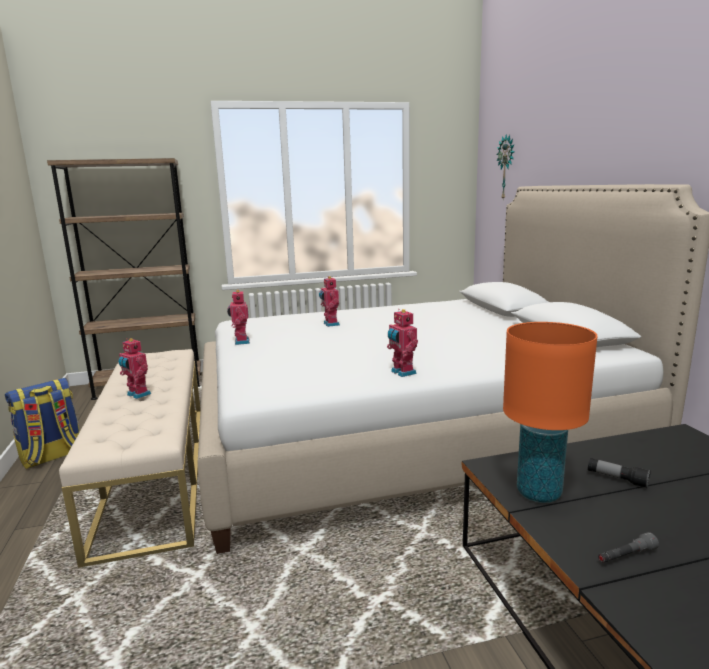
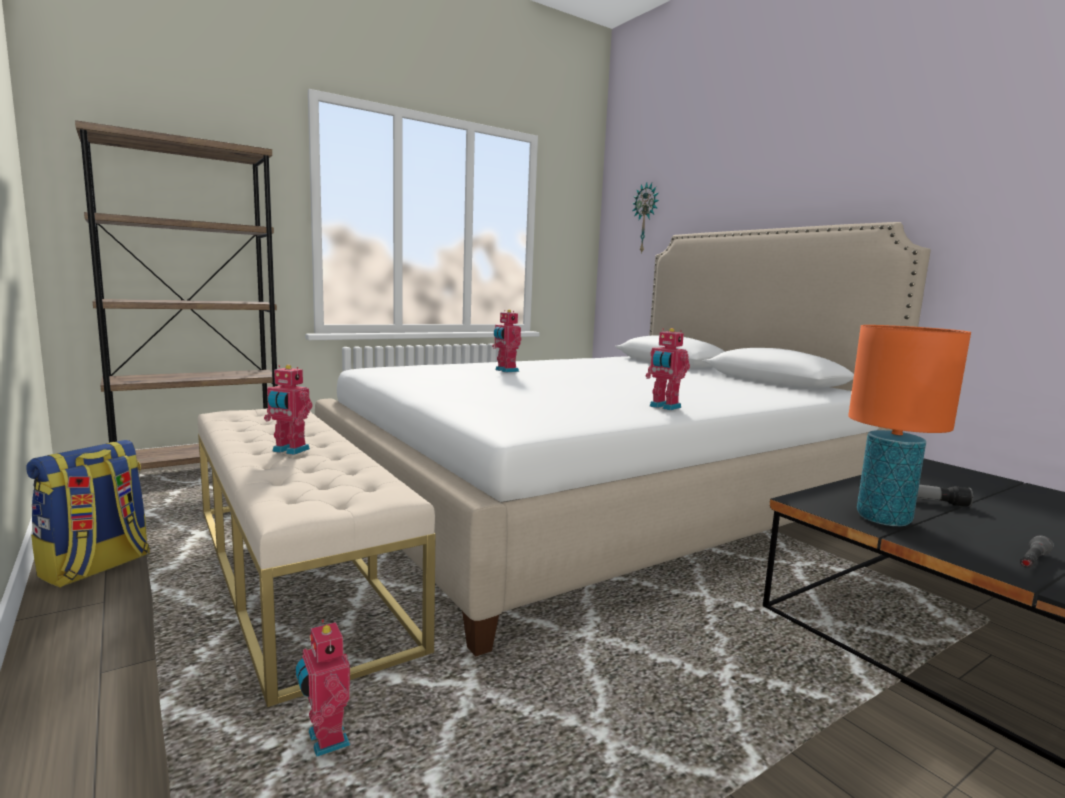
camera: 20 degrees left, 5 degrees down
toy robot [227,290,250,345] -> toy robot moved to [296,620,350,757]

